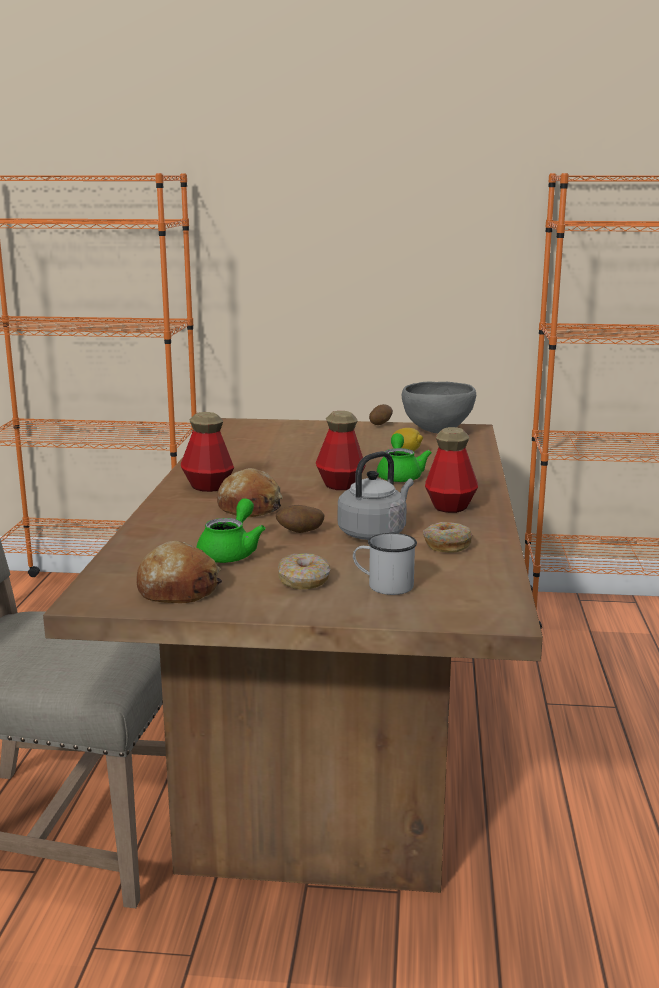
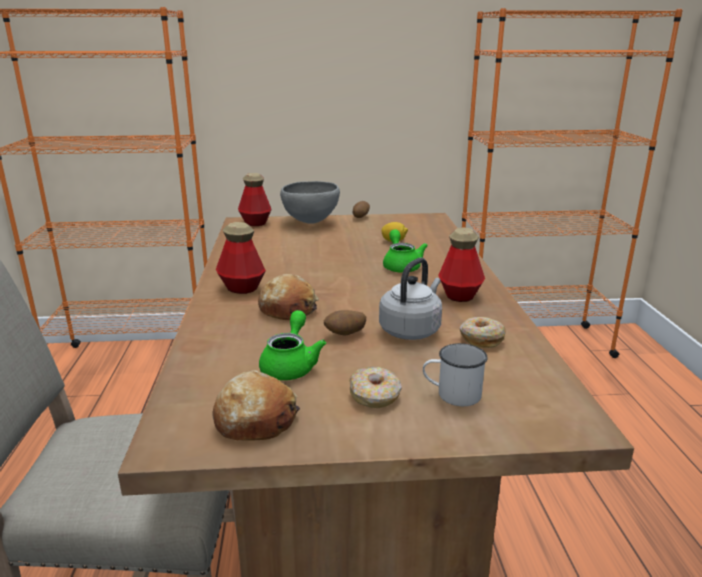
camera: 10 degrees left, 5 degrees up
bottle [316,411,366,490] -> bottle moved to [238,173,272,226]
grey bowl [402,382,476,433] -> grey bowl moved to [280,181,340,224]

